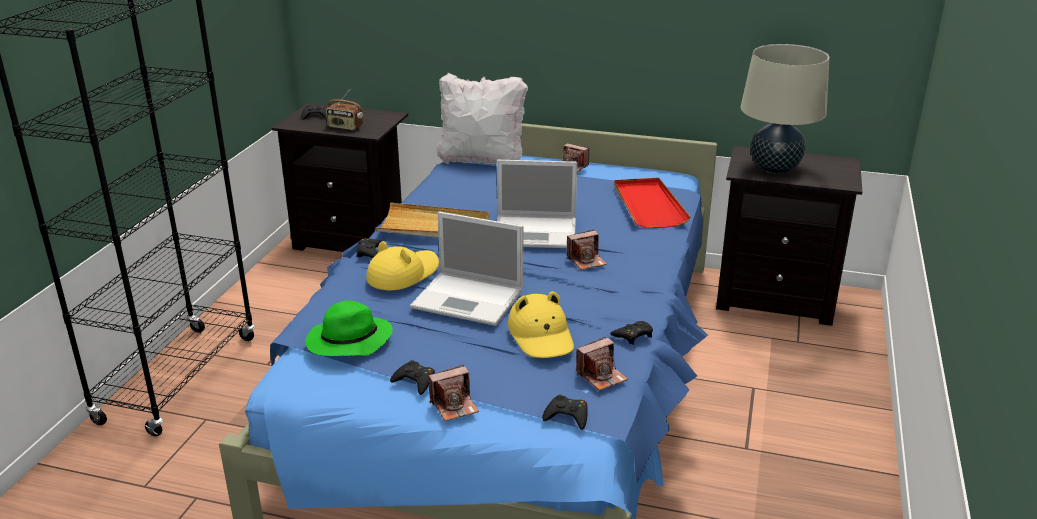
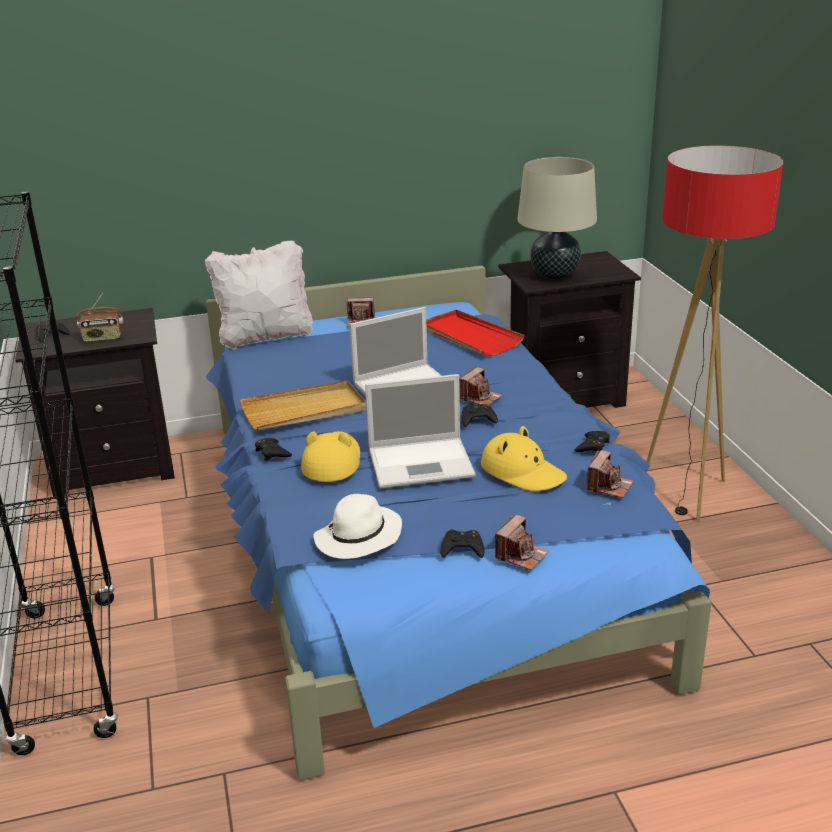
camera: 30 degrees left, 0 degrees up
green hat [306,300,393,356] -> white hat [313,494,402,559]
black game controller [542,395,588,430] -> black game controller moved to [462,404,498,427]
none -> floor lamp [646,145,783,521]

